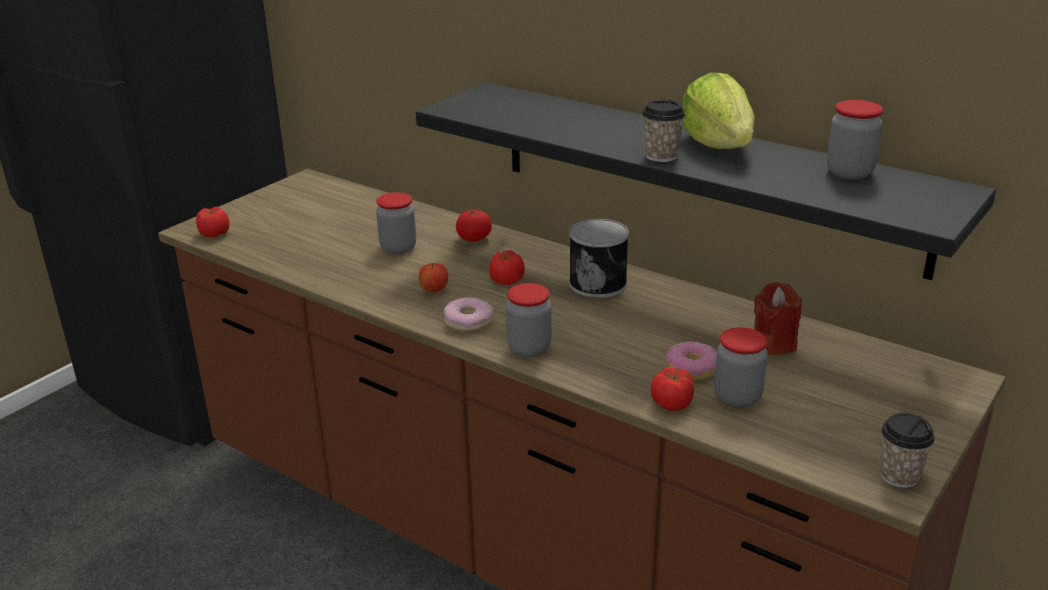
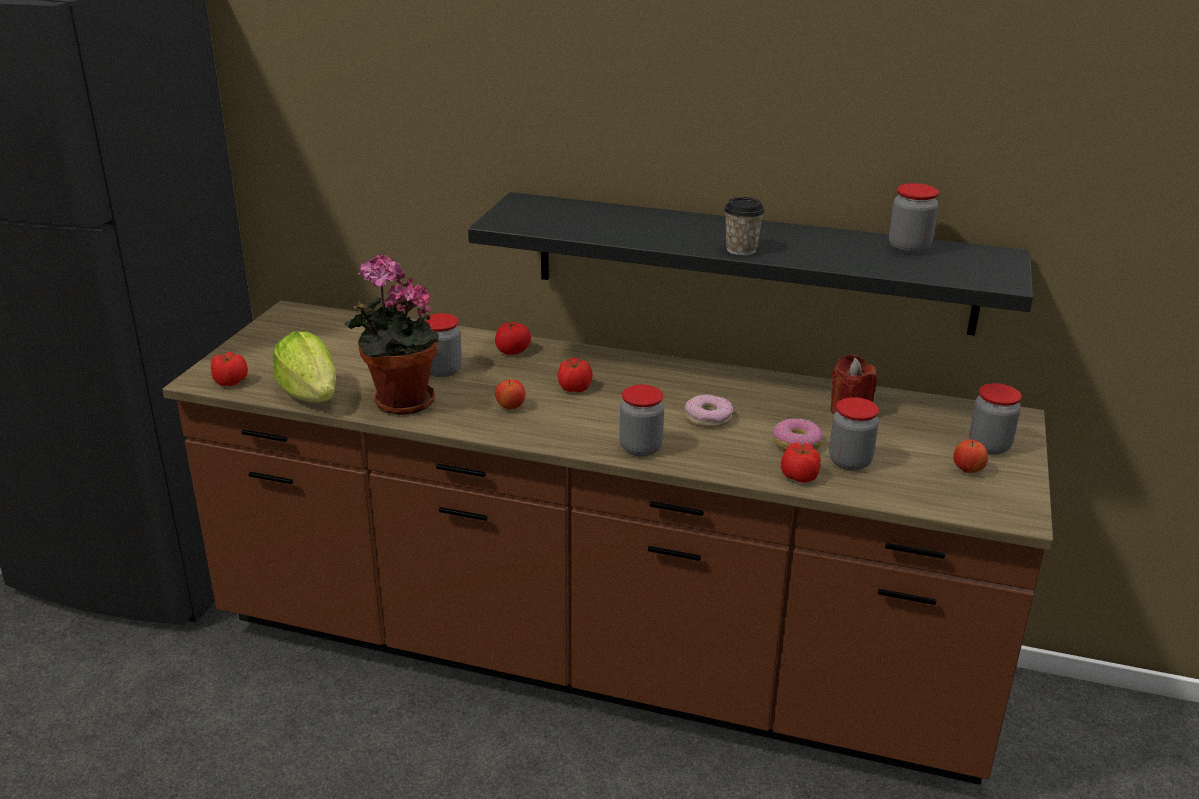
camera: 20 degrees left, 0 degrees up
donut [444,297,494,332] -> donut moved to [685,394,733,428]
can [569,219,629,298] -> none
lettuce [683,72,755,149] -> lettuce moved to [273,331,336,403]
cup [880,413,935,488] -> none
none -> potted plant [344,254,439,415]
none -> apple [953,439,988,473]
none -> jar [969,383,1022,455]

